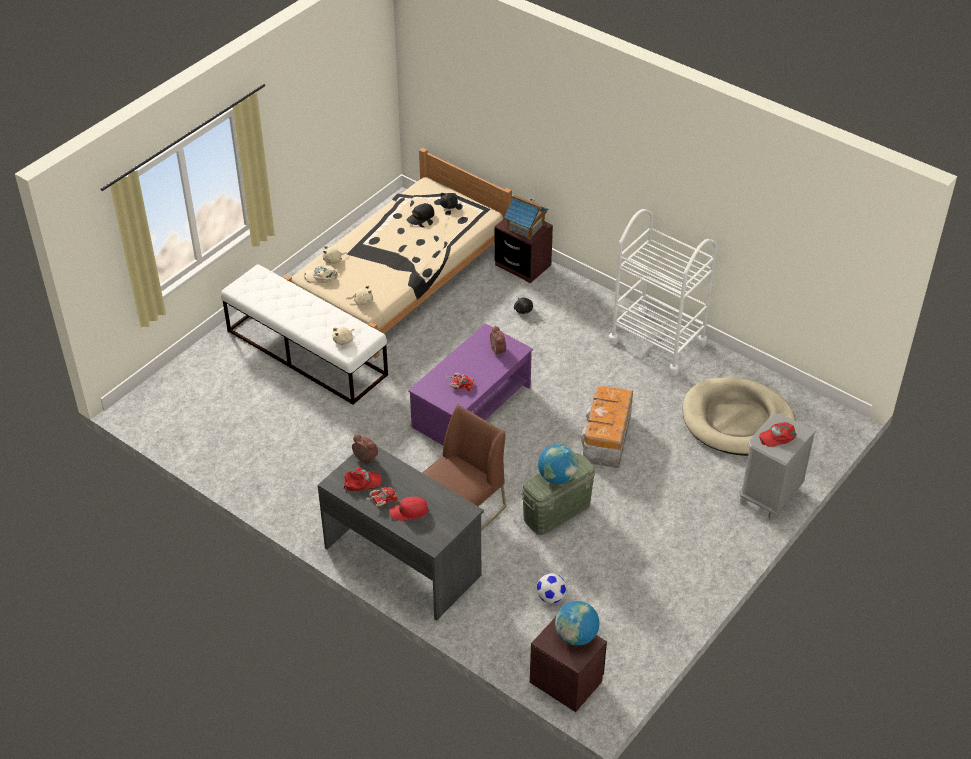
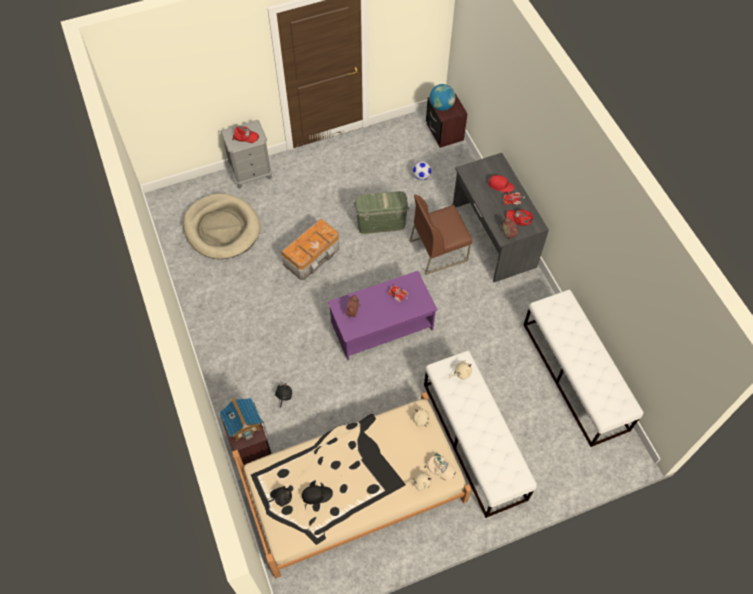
camera: 150 degrees left, 15 degrees up
globe [538,444,578,484] -> none
white cart [608,209,717,376] -> none
none -> white bench [523,289,643,447]

